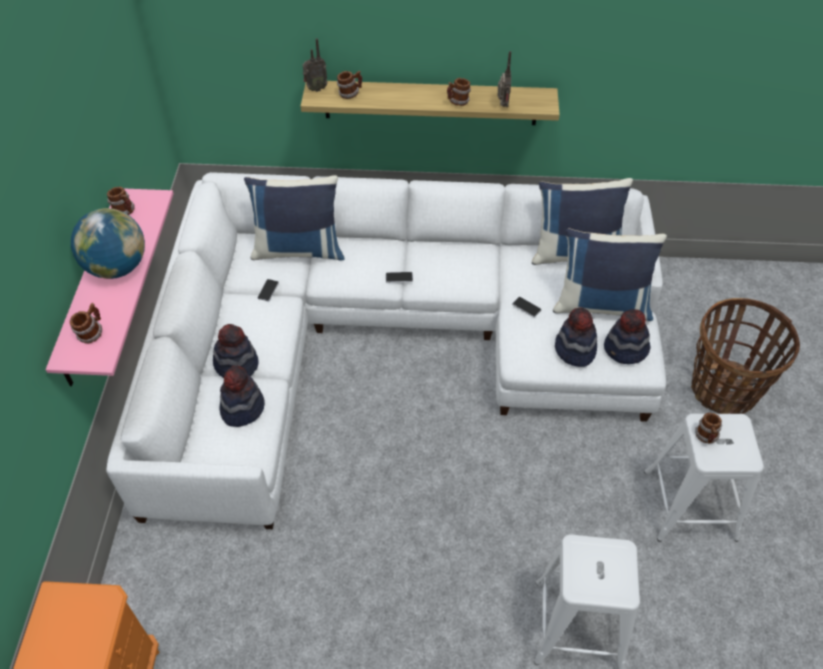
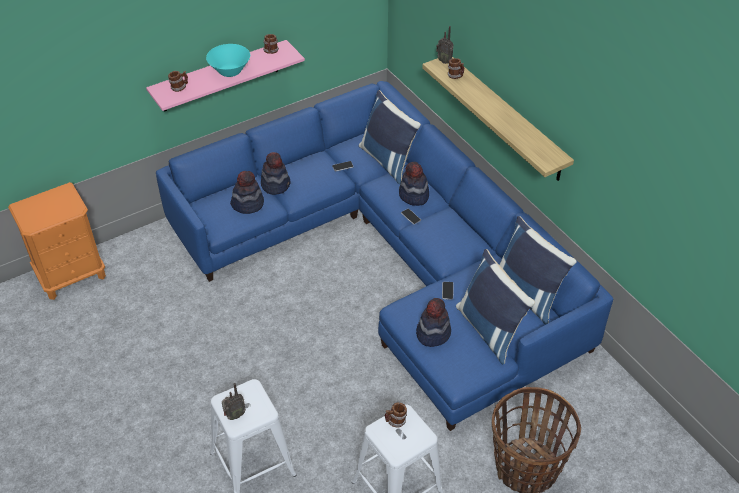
camera: 55 degrees right, 5 degrees down
globe [71,208,145,279] -> turquoise bowl [206,44,250,77]
white sofa [106,172,666,529] -> blue sofa [156,81,613,431]
mug [447,78,471,106] -> none
radio [498,51,511,107] -> radio moved to [222,383,246,420]
hat [604,309,650,364] -> hat moved to [399,162,429,206]

